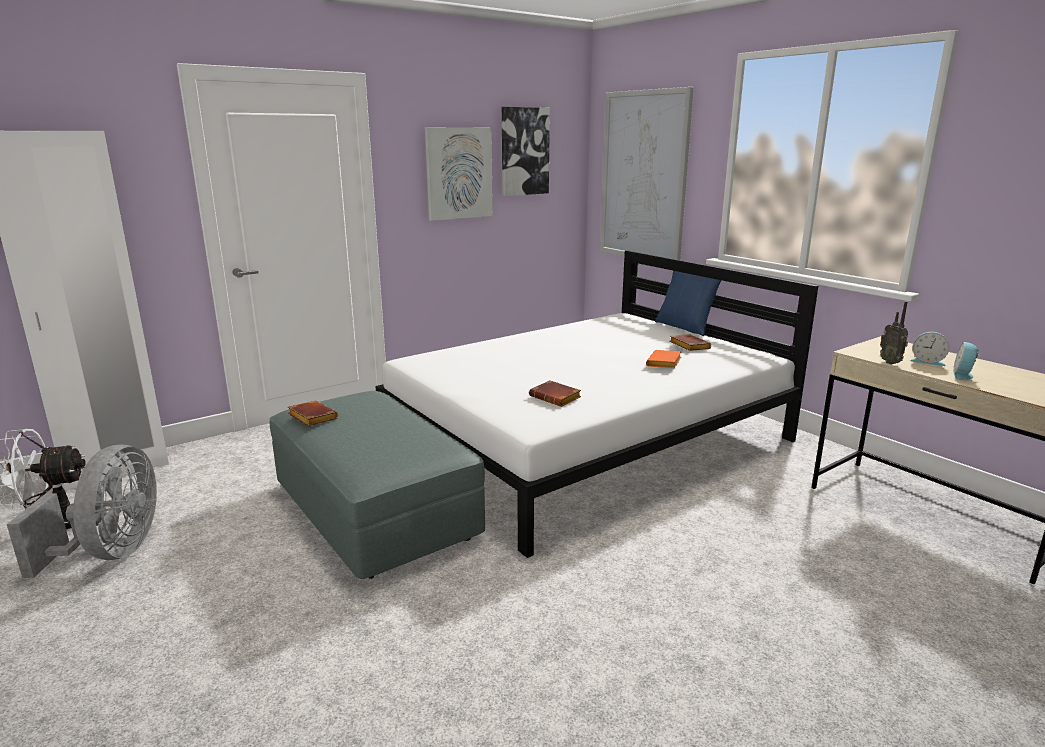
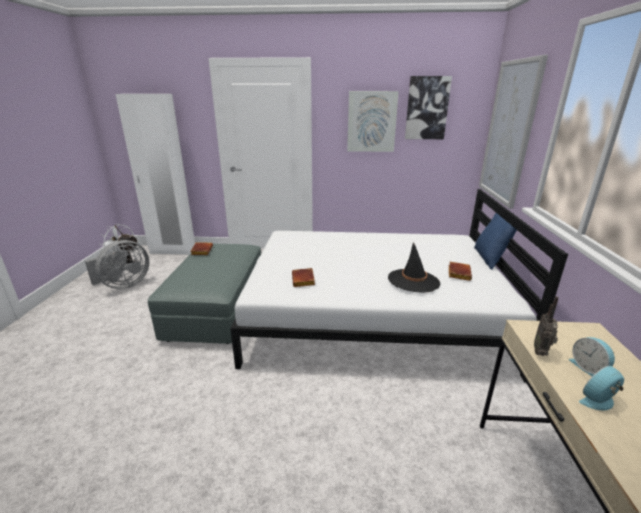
camera: 40 degrees right, 5 degrees up
orange book [646,350,681,368] -> black hat [388,242,440,293]

